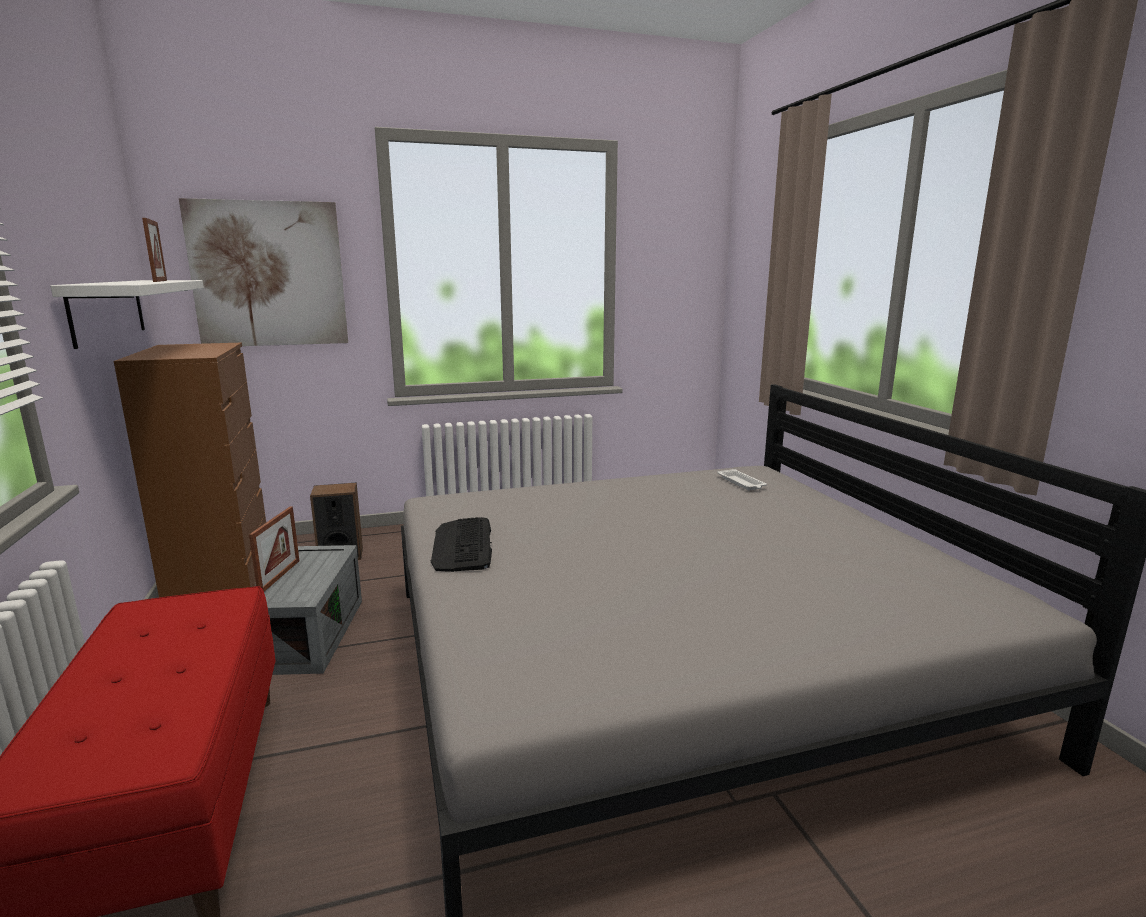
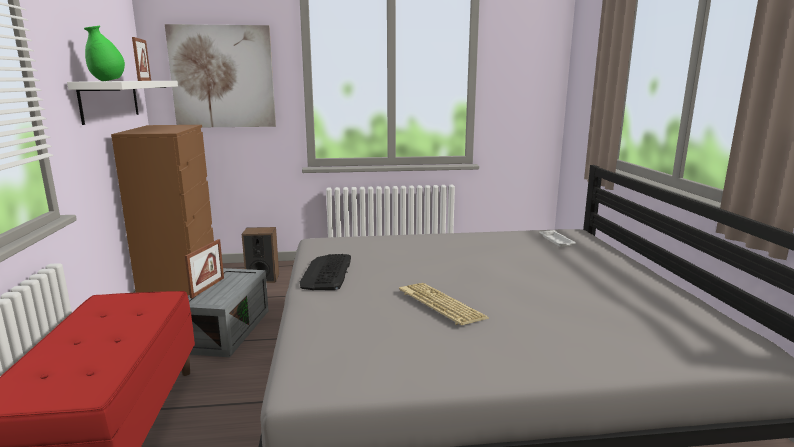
camera: 10 degrees right, 0 degrees up
none -> green vase [84,25,125,81]
none -> keyboard [399,283,489,325]

